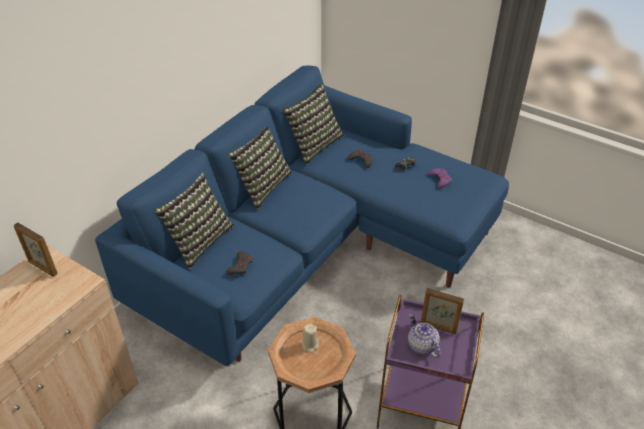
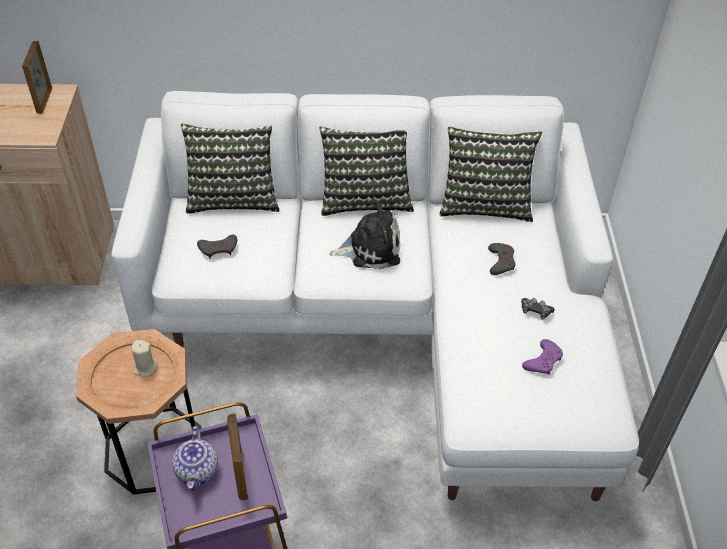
camera: 55 degrees right, 5 degrees up
blue sofa [95,66,509,366] -> white sofa [111,91,639,501]
teapot [408,314,441,358] -> teapot turned 150 degrees clockwise [172,426,218,491]
none -> plush toy [329,201,400,269]

